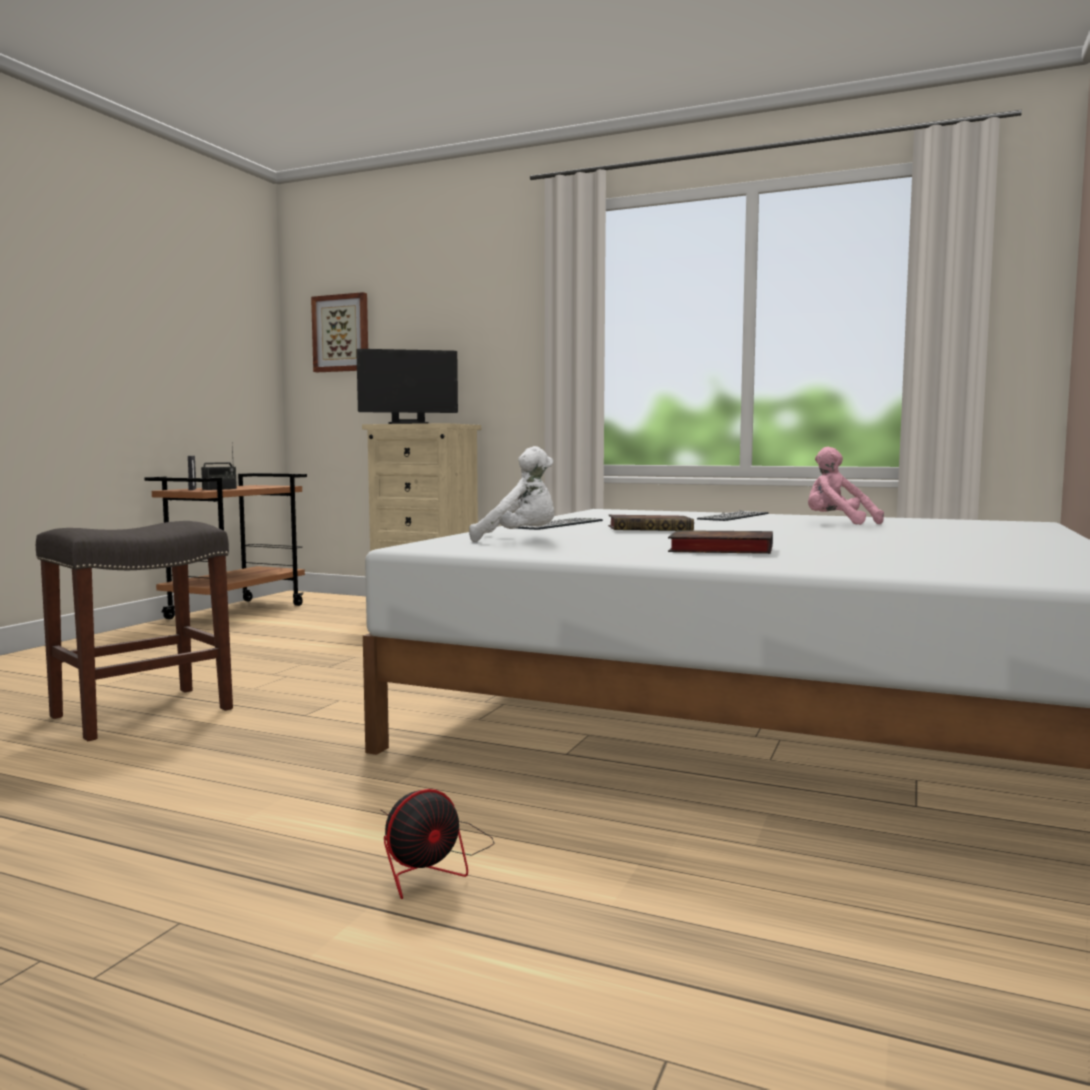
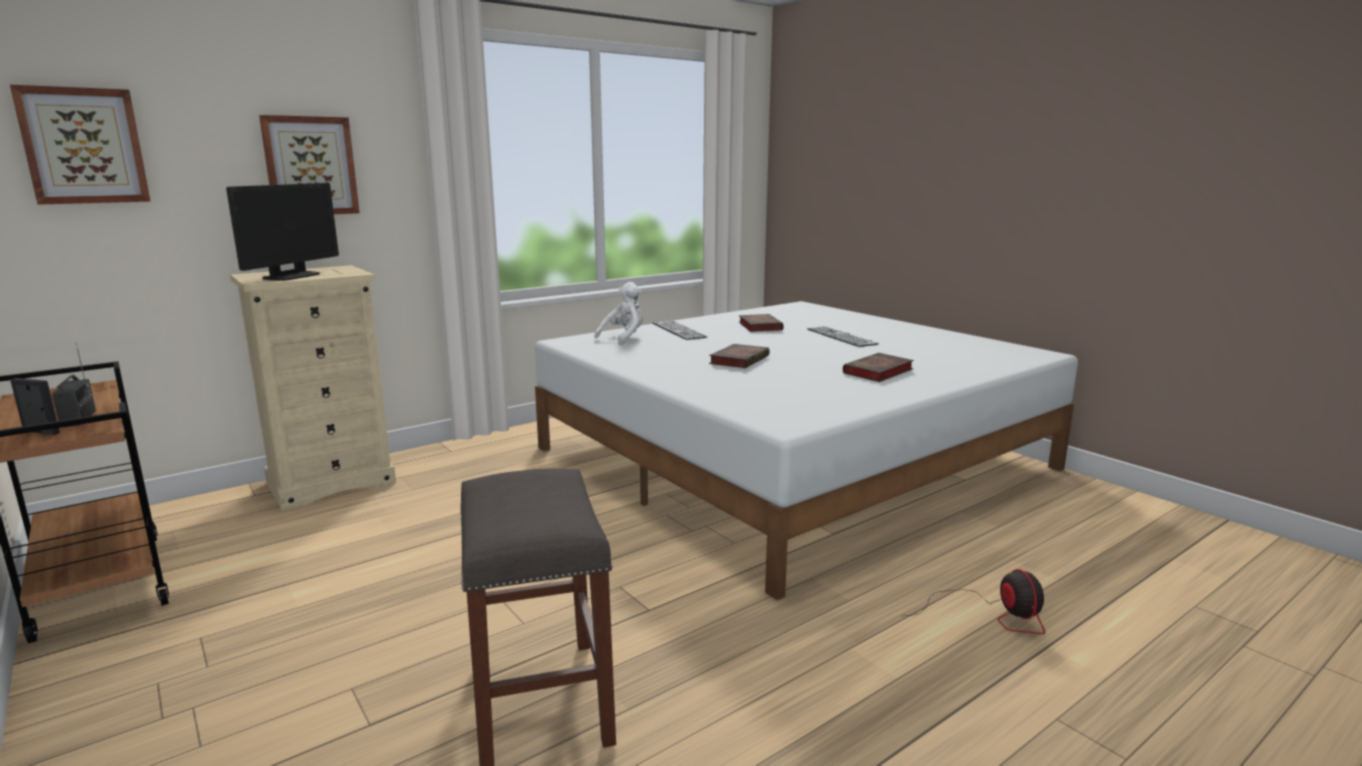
camera: 60 degrees left, 10 degrees up
white plush toy [469,446,555,542] -> white plush toy moved to [594,282,643,345]
keyboard [516,518,603,530] -> keyboard moved to [807,326,879,347]
pink plush toy [808,447,884,525] -> book [739,314,783,332]
none -> picture [259,115,360,214]

